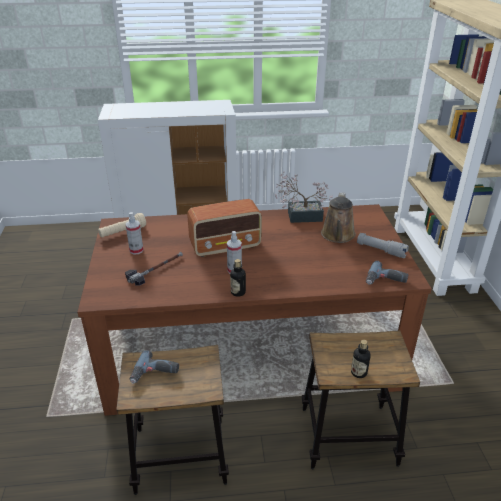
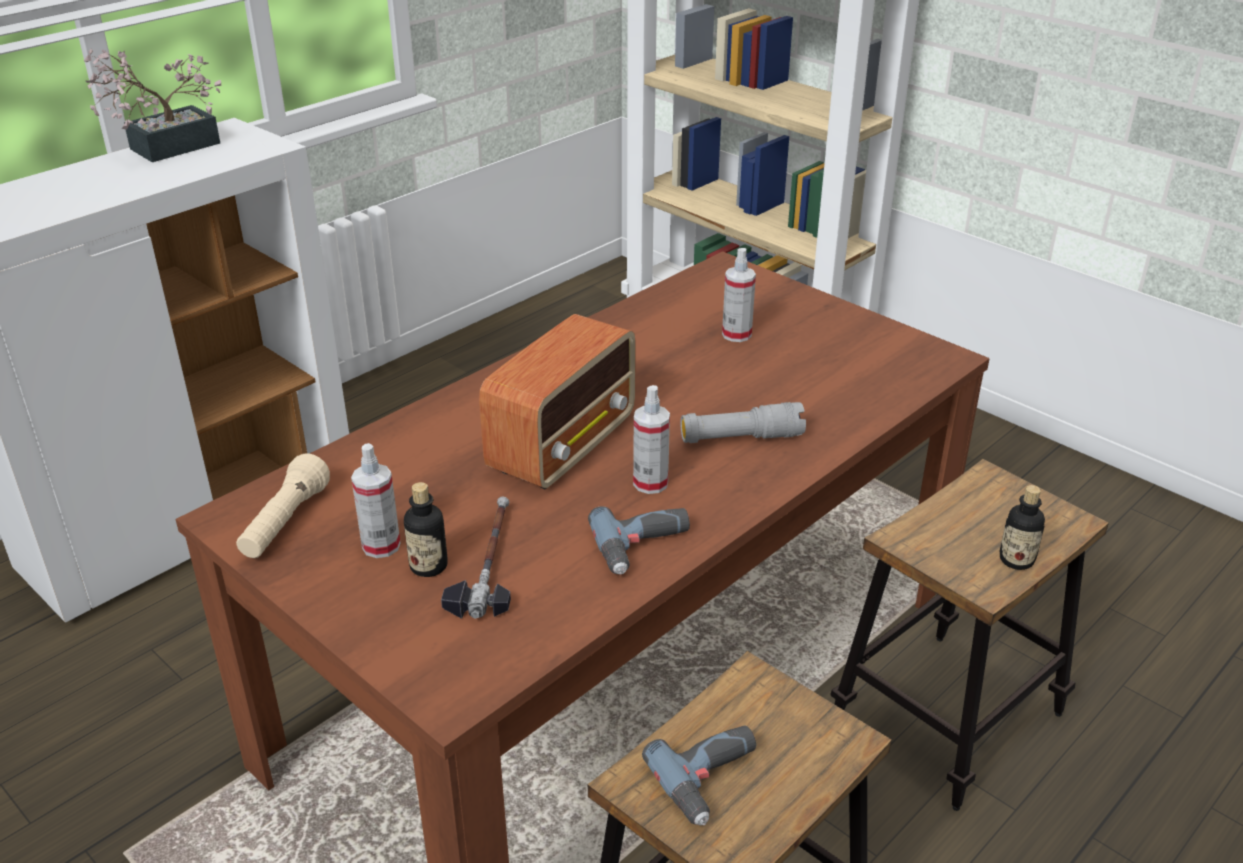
camera: 40 degrees left, 0 degrees up
bottle [230,259,246,297] -> bottle moved to [404,482,448,577]
potted plant [275,172,333,223] -> potted plant moved to [84,48,221,162]
brown watering can [321,193,356,243] -> spray bottle [722,248,756,342]
grey flashlight [357,233,409,258] -> grey flashlight moved to [681,402,806,443]
power drill [366,261,409,285] -> power drill moved to [588,506,690,574]

